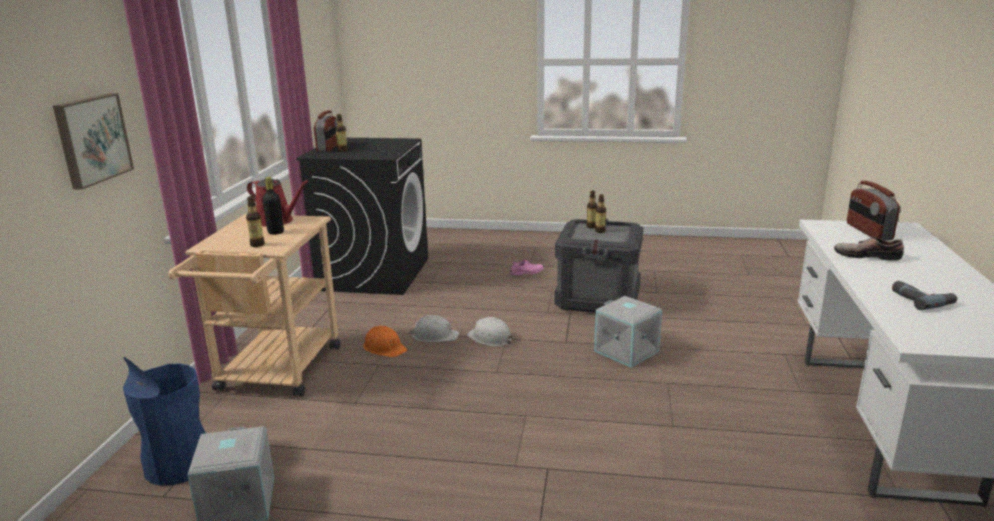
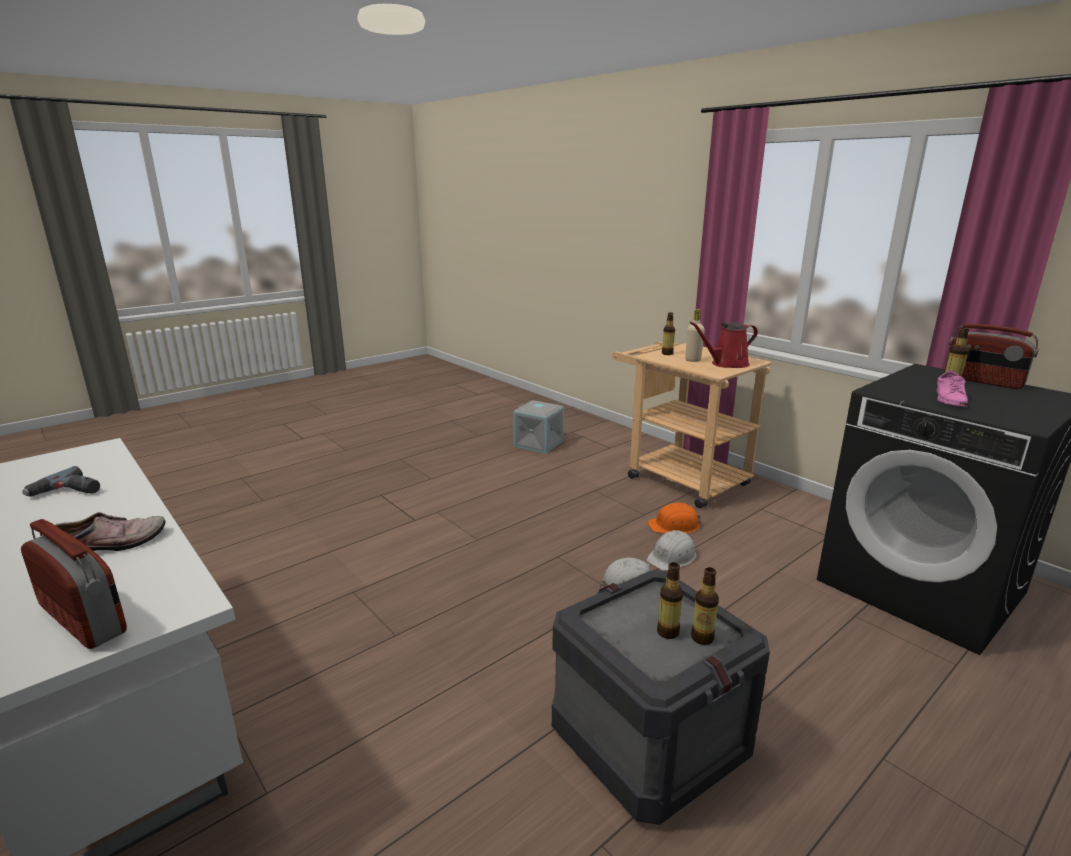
camera: 130 degrees right, 0 degrees up
picture [53,93,134,190] -> none
blue trash can [123,357,205,486] -> none
black bottle [262,177,284,235] -> beige bottle [685,309,705,362]
pink shoe [510,260,544,275] -> pink shoe moved to [937,370,968,407]
grey storage box [594,296,662,368] -> none

